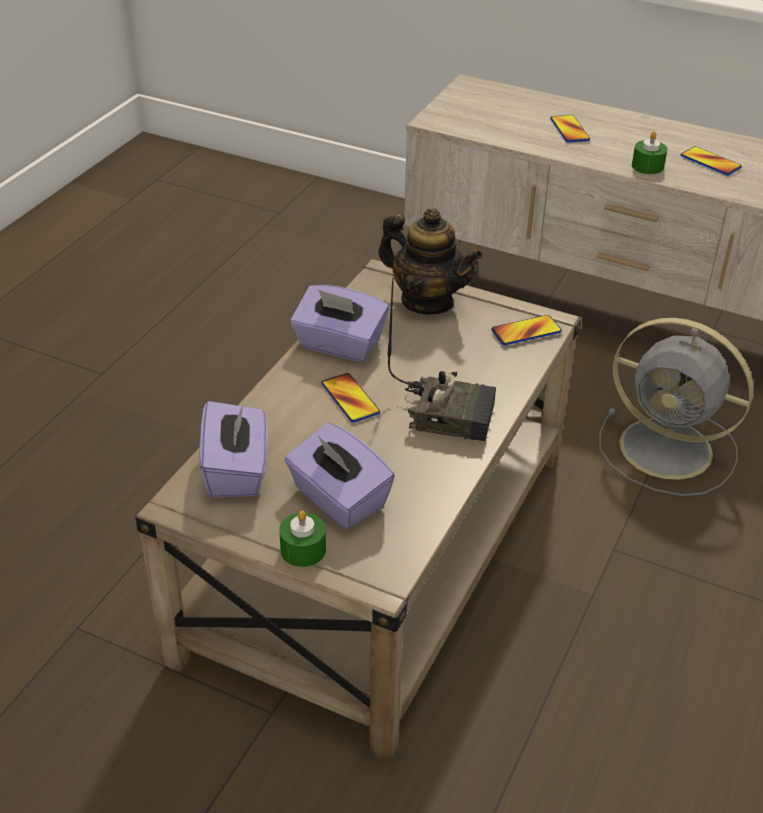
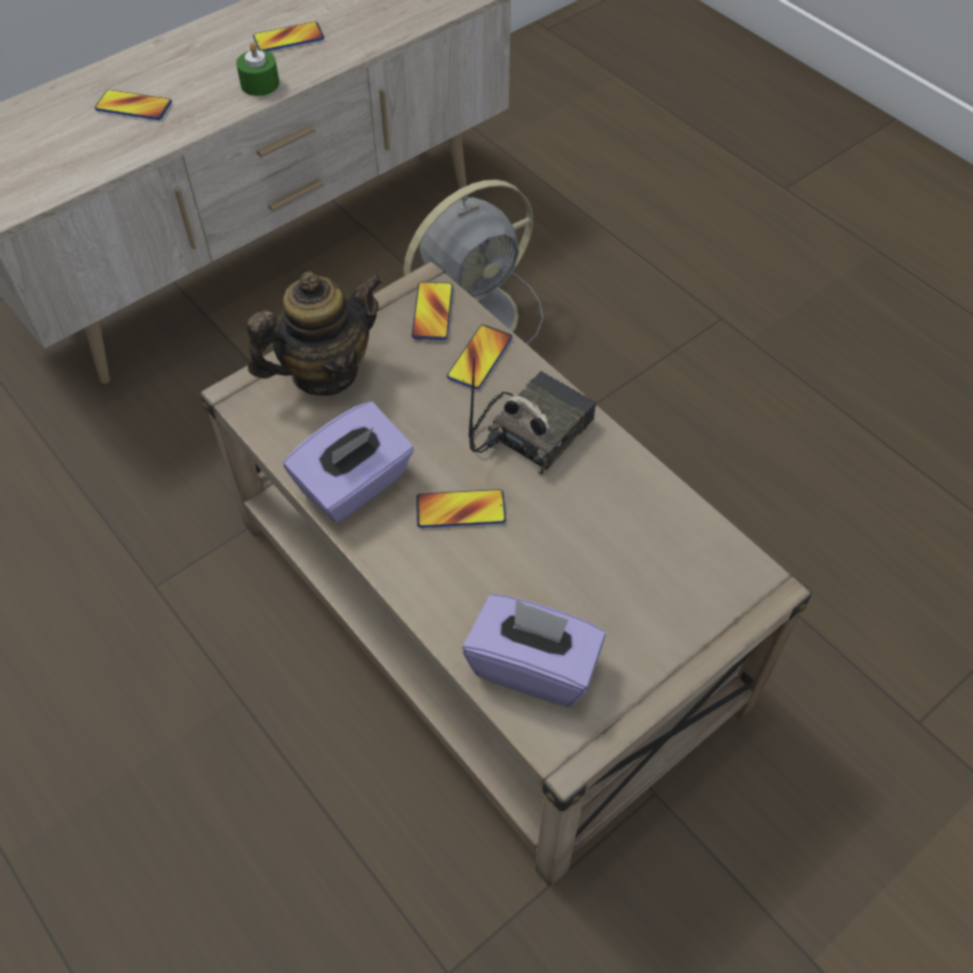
camera: 65 degrees left, 15 degrees up
green candle [279,511,326,567] -> none
purple tissue box [284,423,395,529] -> none
none -> phone [447,324,512,390]

